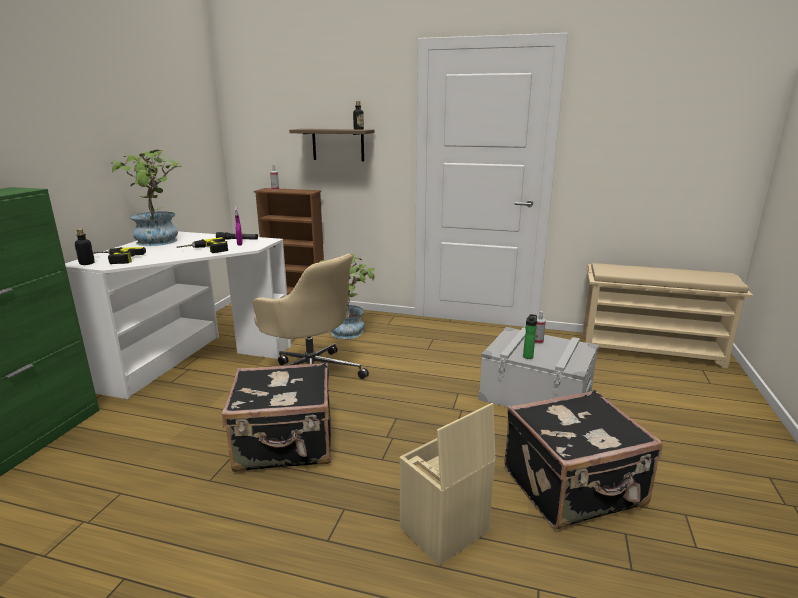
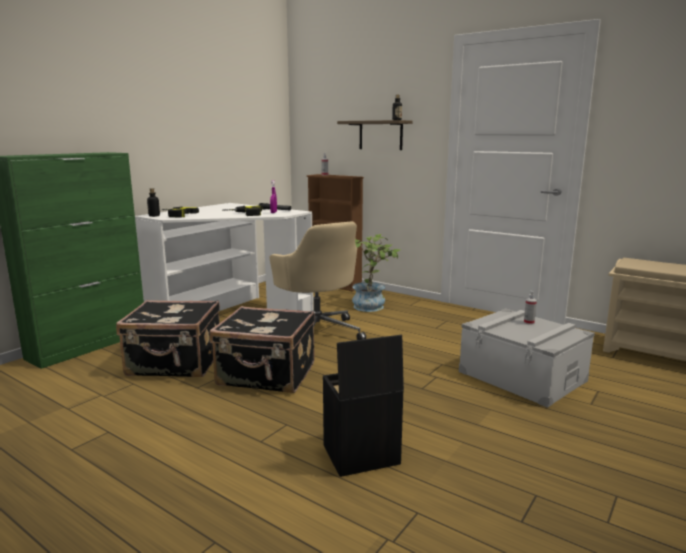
camera: 20 degrees right, 5 degrees down
potted plant [111,150,188,246] -> none
beige storage box [400,403,495,566] -> black storage box [323,335,404,477]
black suitcase [505,390,663,529] -> black suitcase moved to [116,300,220,377]
bottle [523,314,537,359] -> none

